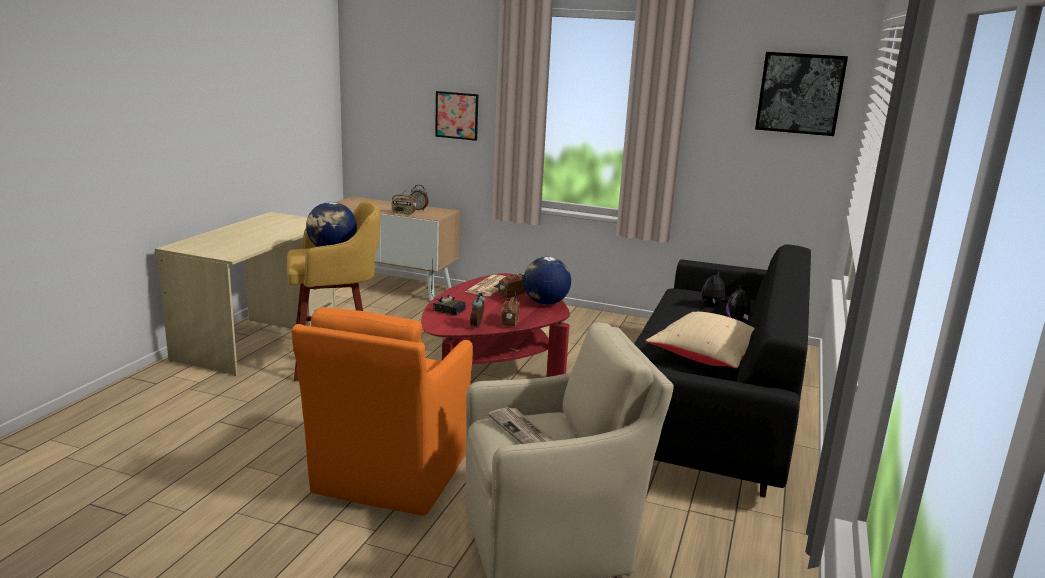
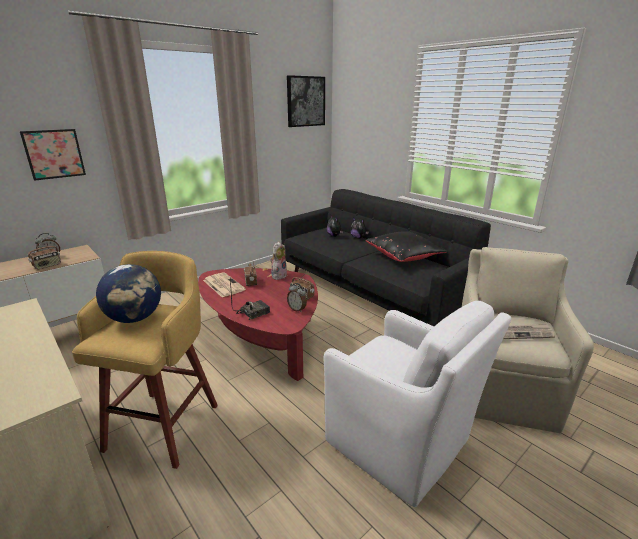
camera: 60 degrees left, 5 degrees up
orange armchair [292,307,473,516] -> white armchair [324,301,511,507]
globe [523,257,571,305] -> plush toy [270,242,287,280]
beige pillow [646,312,754,368] -> black pillow [366,231,448,262]

